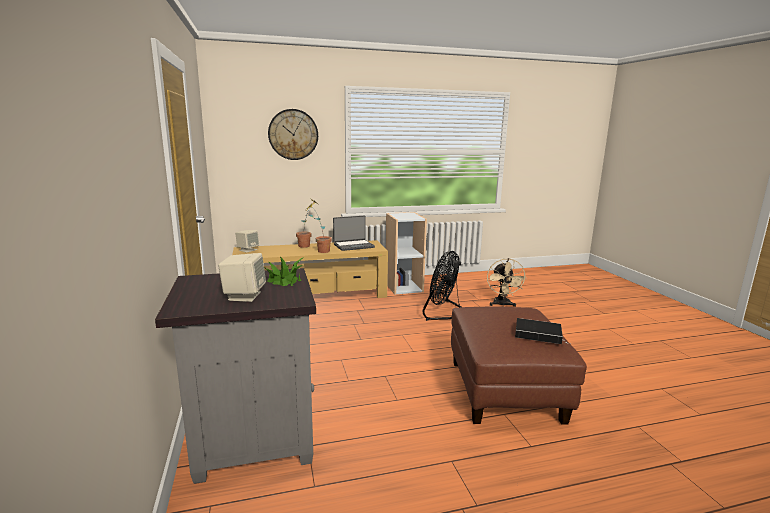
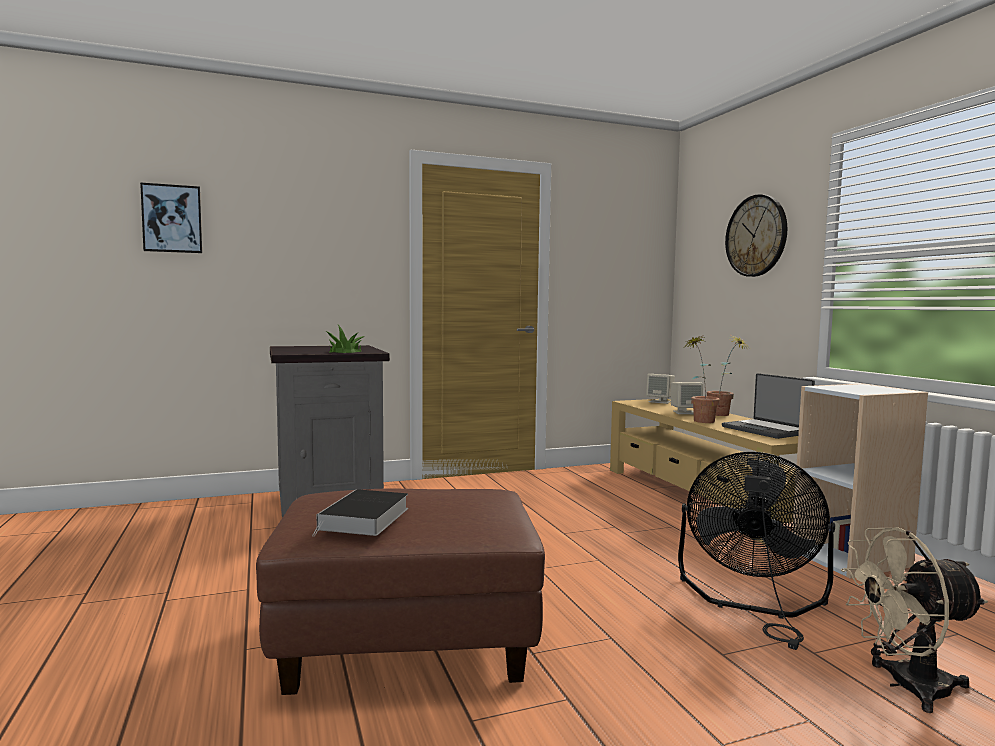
camera: 85 degrees right, 10 degrees down
beige speaker [218,253,266,302] -> beige speaker moved to [671,382,703,414]
none -> picture [140,182,202,253]

